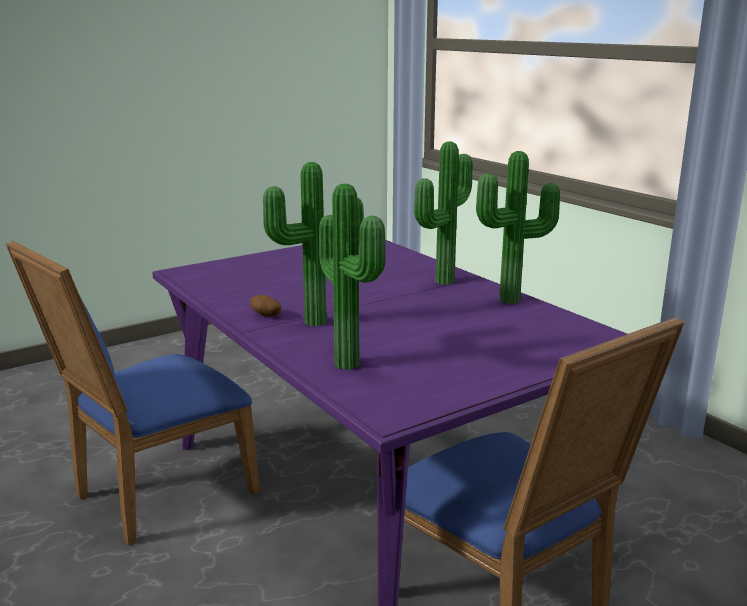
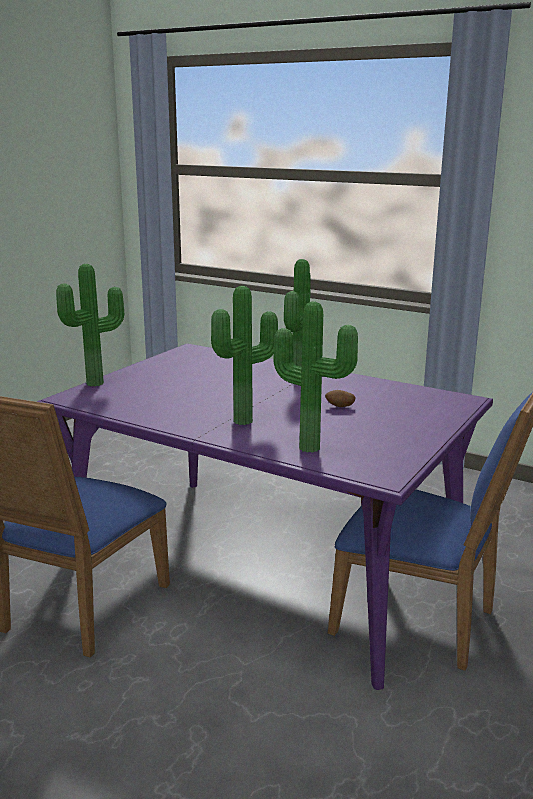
camera: 25 degrees left, 0 degrees up
potato [250,295,282,317] -> potato moved to [325,390,355,407]
potted plant [476,151,560,304] -> potted plant moved to [56,264,124,386]

